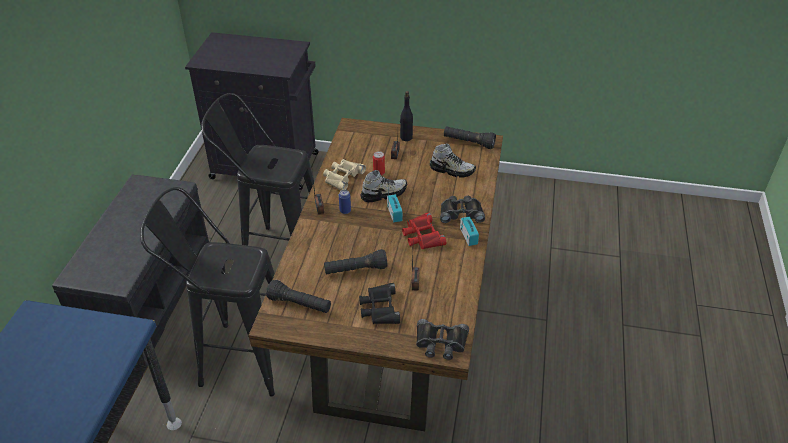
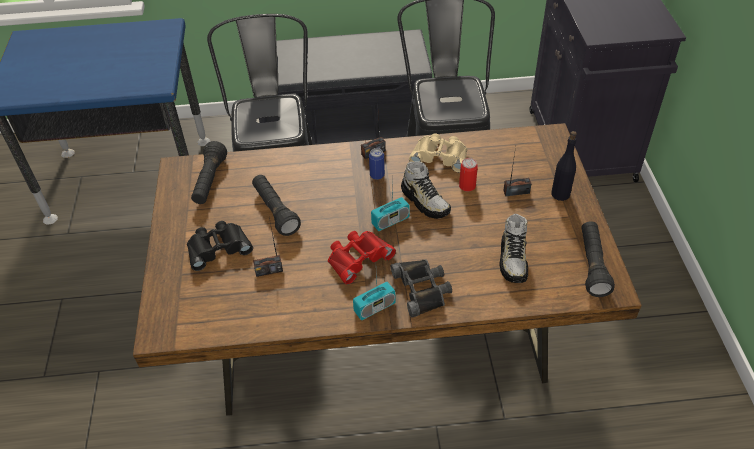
camera: 75 degrees right, 5 degrees up
black binoculars [416,319,469,360] -> none

